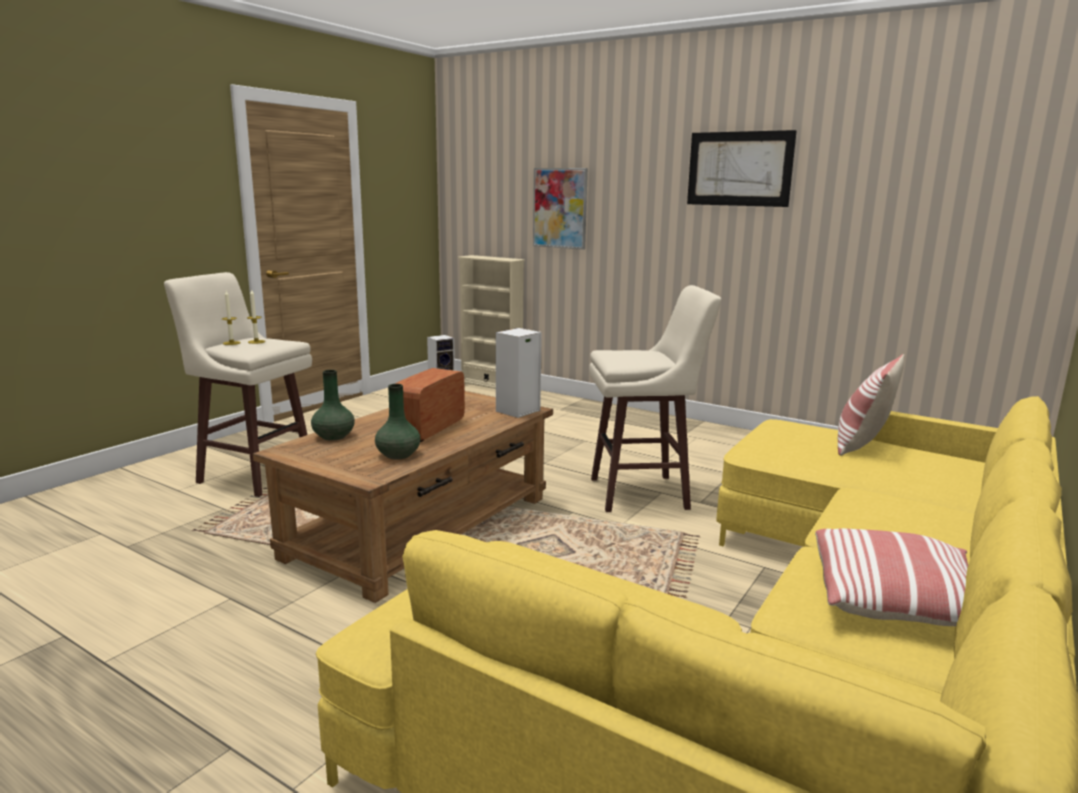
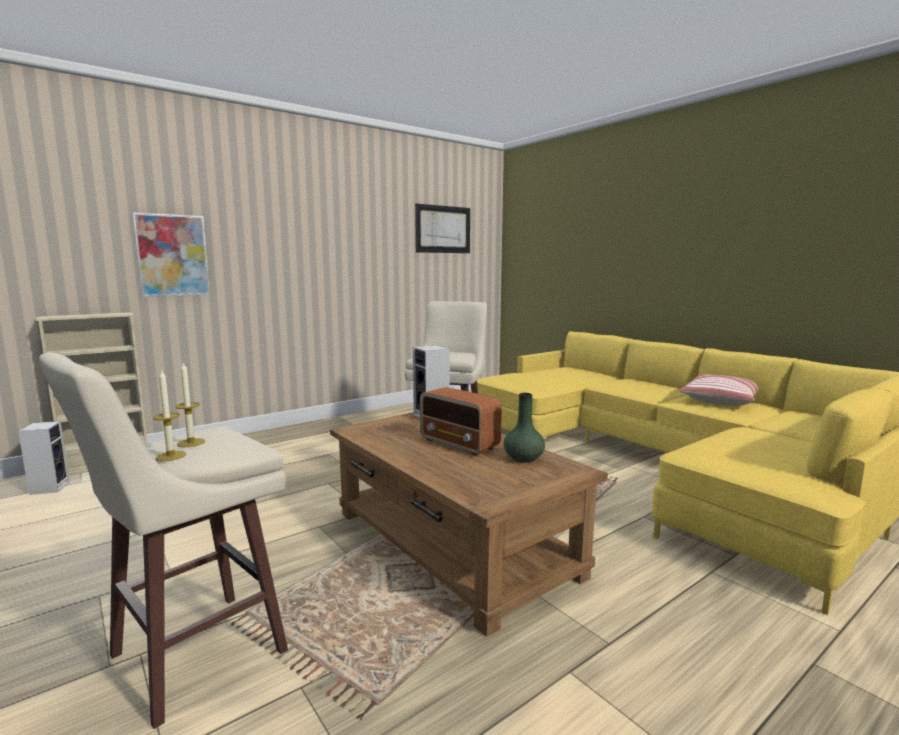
camera: 70 degrees left, 5 degrees down
green vase [311,370,355,441] -> none
picture [687,130,797,207] -> picture moved to [415,204,470,253]
pillow [838,354,904,456] -> none

